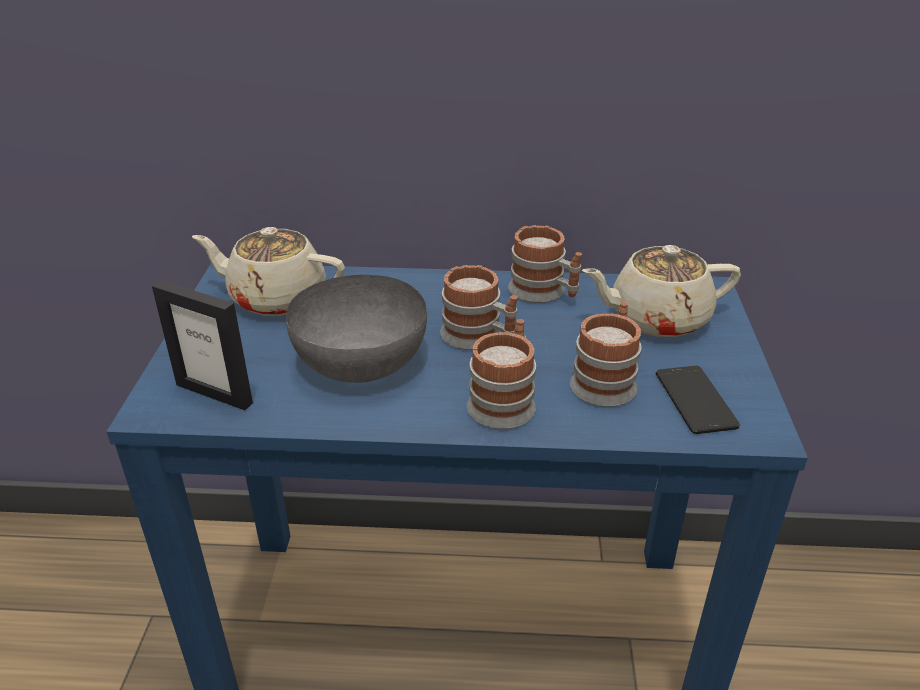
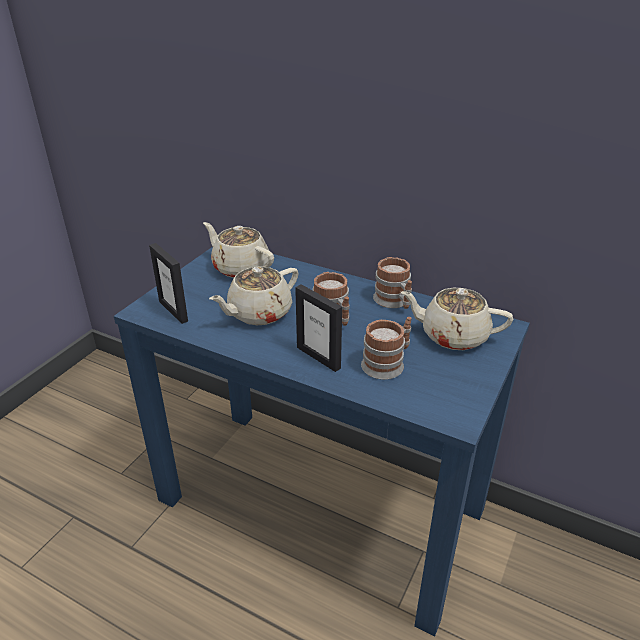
camera: 25 degrees right, 0 degrees up
grey bowl [286,275,427,383] -> beige teapot [209,266,299,325]
mug [467,319,536,429] -> picture frame [295,284,342,372]
phone [656,366,740,434] -> none

